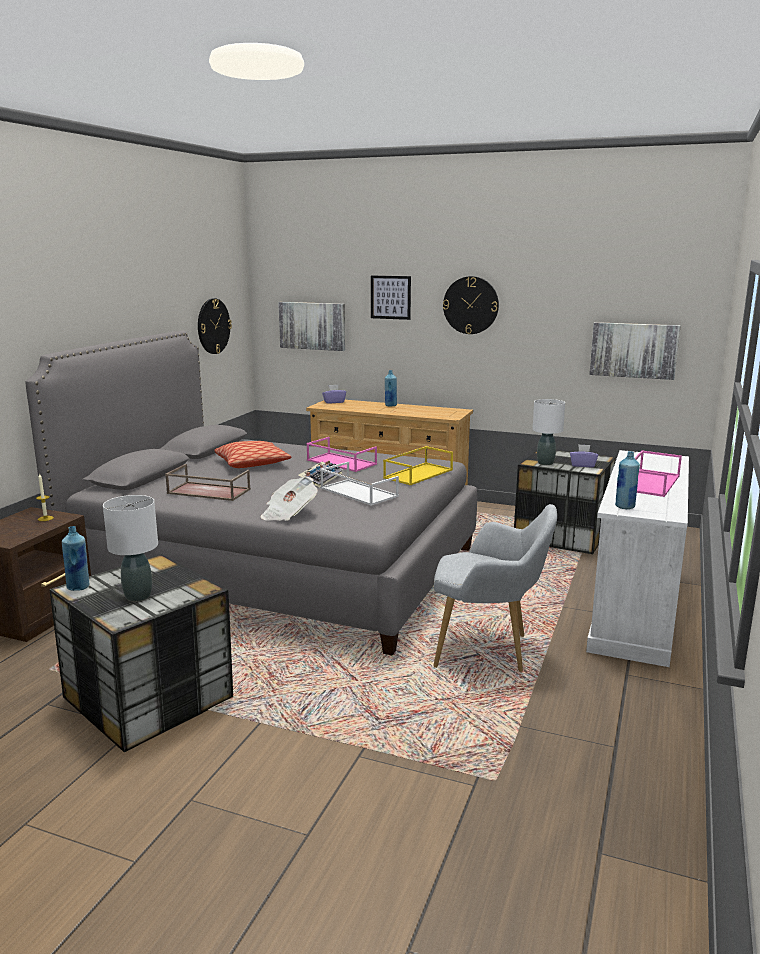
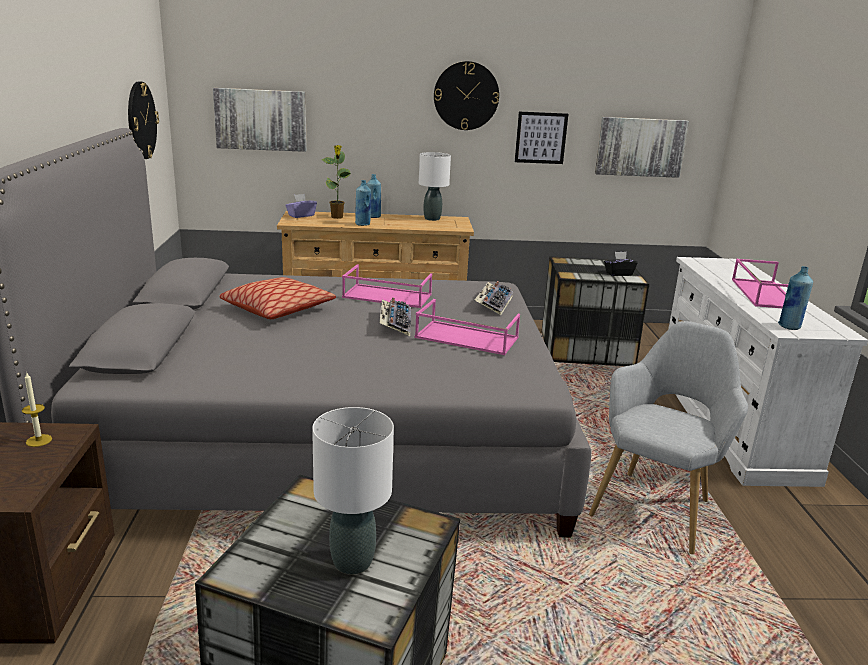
camera: 25 degrees left, 5 degrees up
blue bottle [62,526,89,591] -> blue bottle moved to [355,180,371,226]
brown tray [165,464,251,501] -> none
newspaper [261,477,318,521] -> none
white tray [320,462,399,506] -> pink tray [415,299,520,355]
picture [371,276,411,320] -> picture moved to [515,112,568,164]
yellow tray [383,446,453,485] -> keyboard [474,281,513,315]
grey armchair [433,504,557,672] -> grey armchair turned 45 degrees counterclockwise [589,321,748,554]
white table lamp [532,399,565,465] -> white table lamp moved to [419,152,451,221]
purple tissue box [570,444,598,467] -> black tissue box [604,252,638,276]
none -> potted plant [321,145,350,219]

